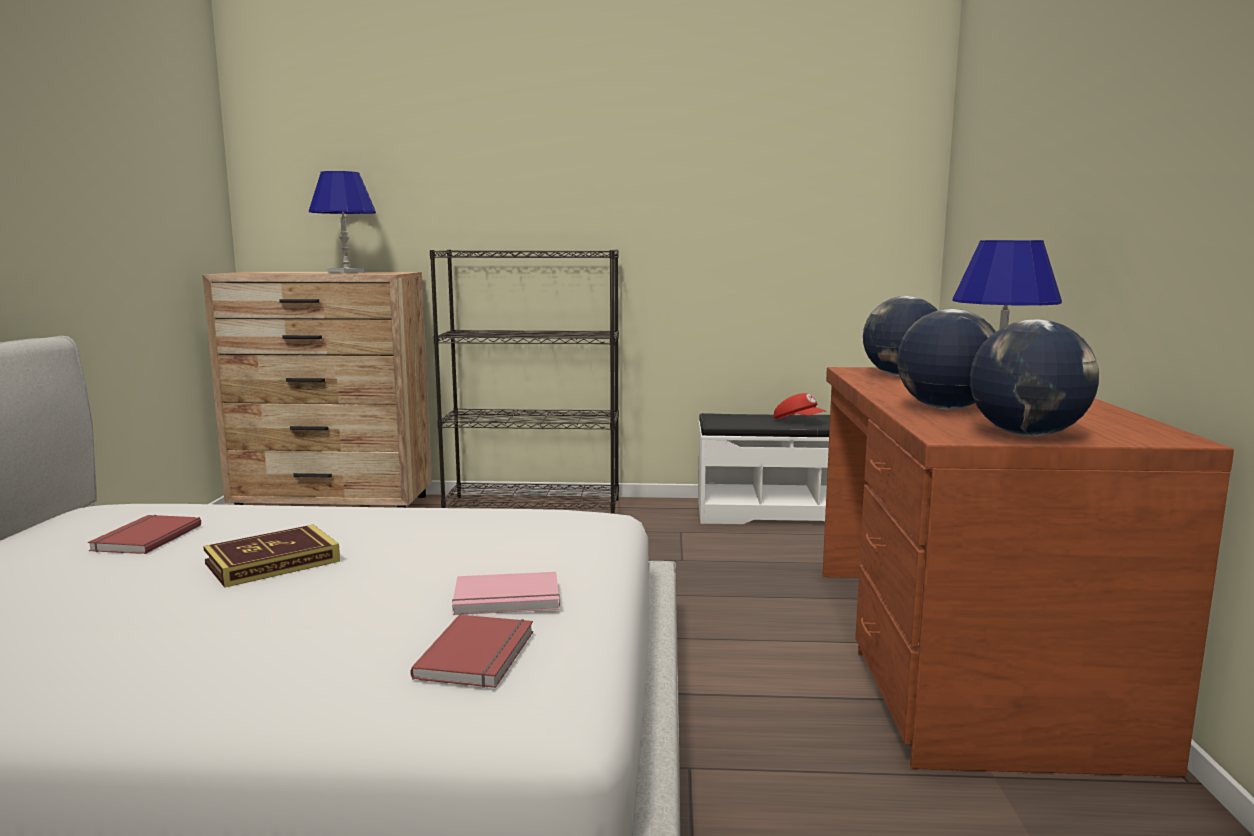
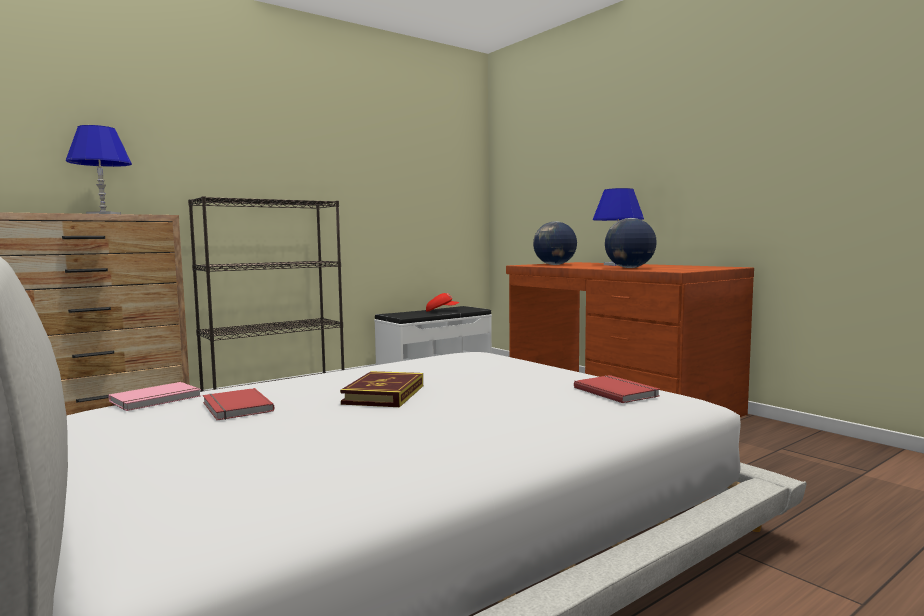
camera: 40 degrees left, 5 degrees down
pink book [452,572,560,615] -> pink book moved to [108,382,201,411]
globe [970,320,1099,437] -> none

